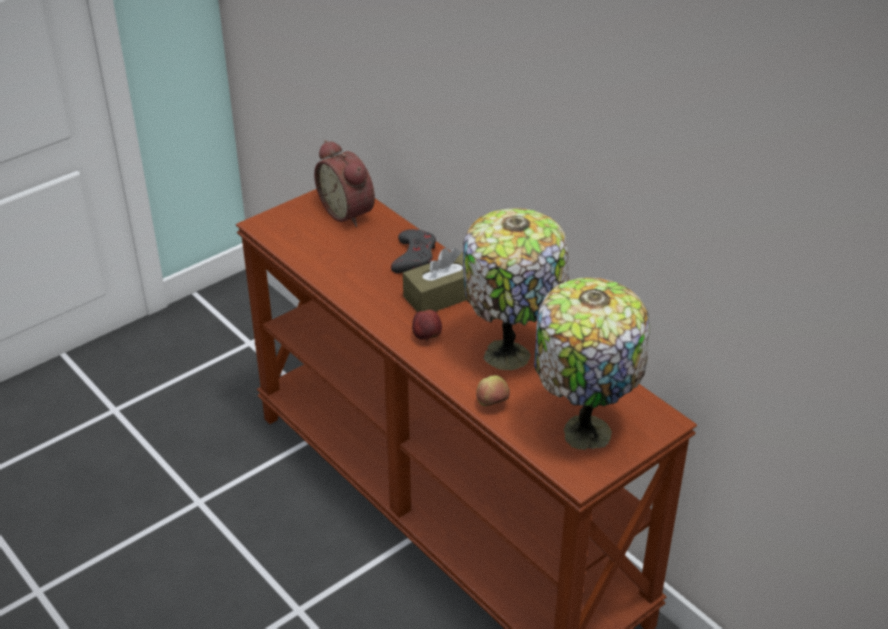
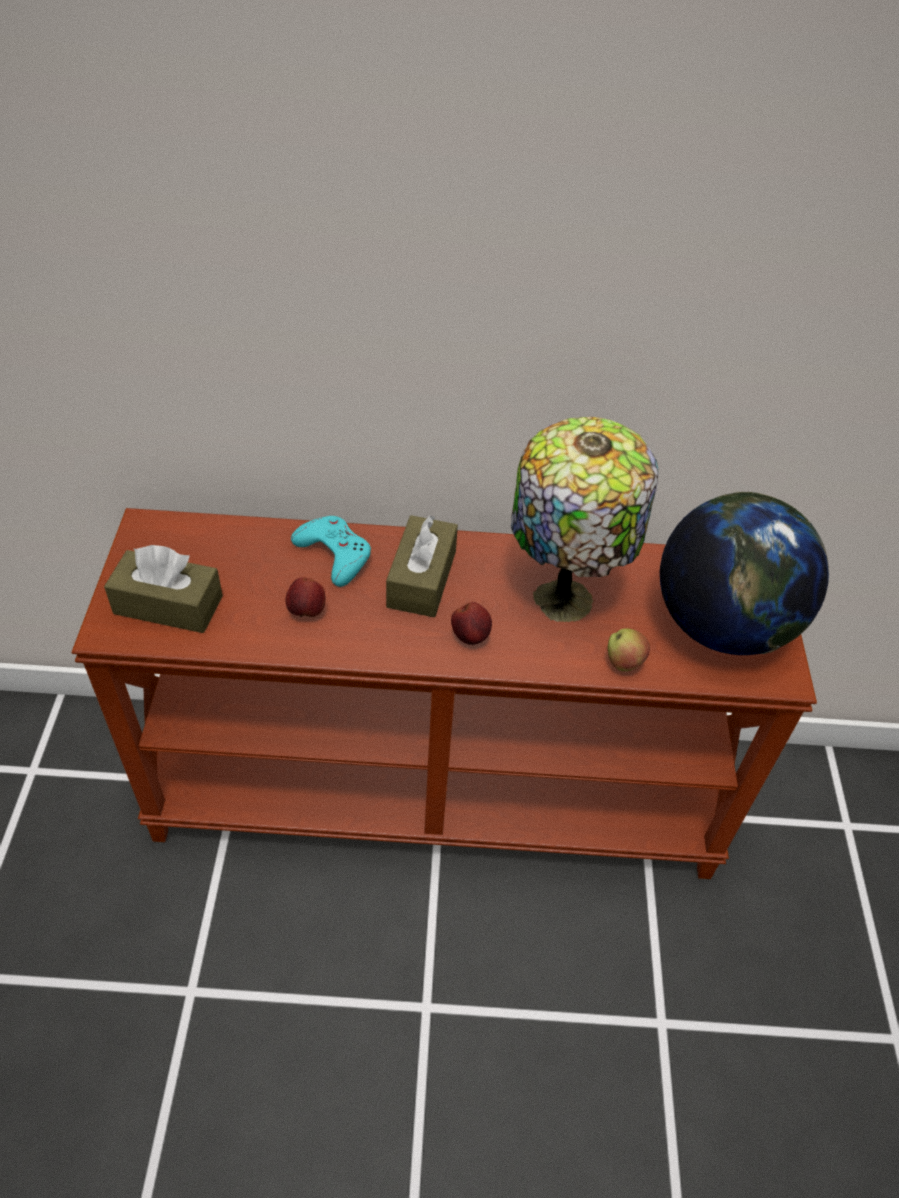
camera: 50 degrees left, 10 degrees up
alarm clock [314,140,375,227] -> none
grey game controller [391,229,436,273] -> turquoise game controller [291,516,371,587]
table lamp [534,278,650,450] -> globe [660,492,829,655]
none -> brown tissue box [104,545,223,633]
none -> apple [286,577,325,617]

